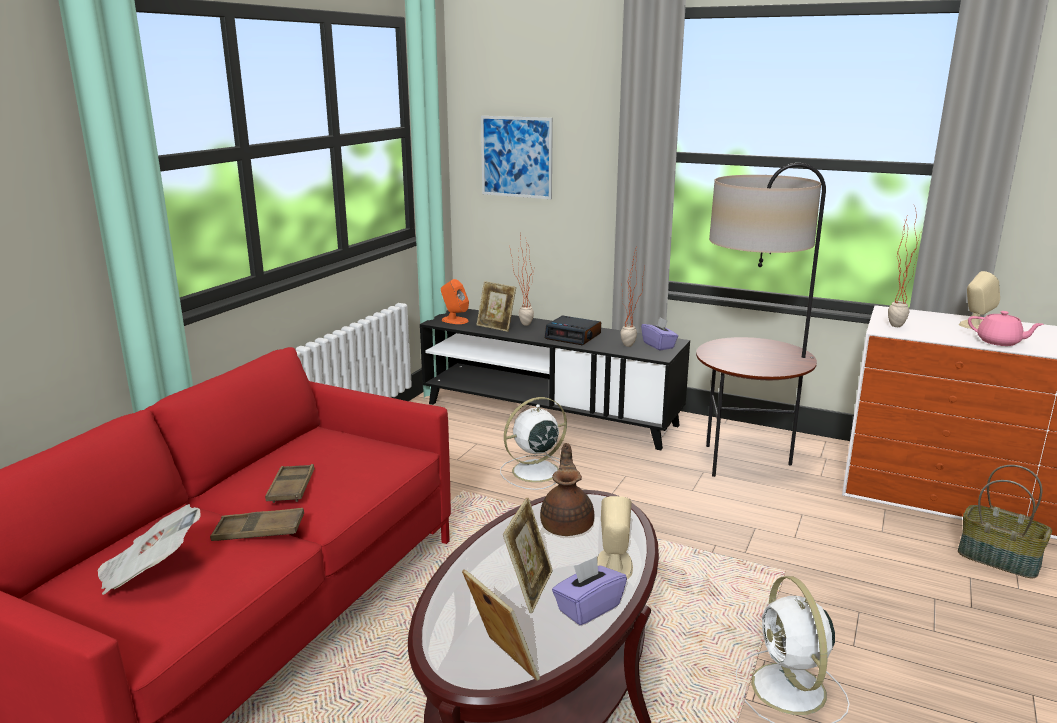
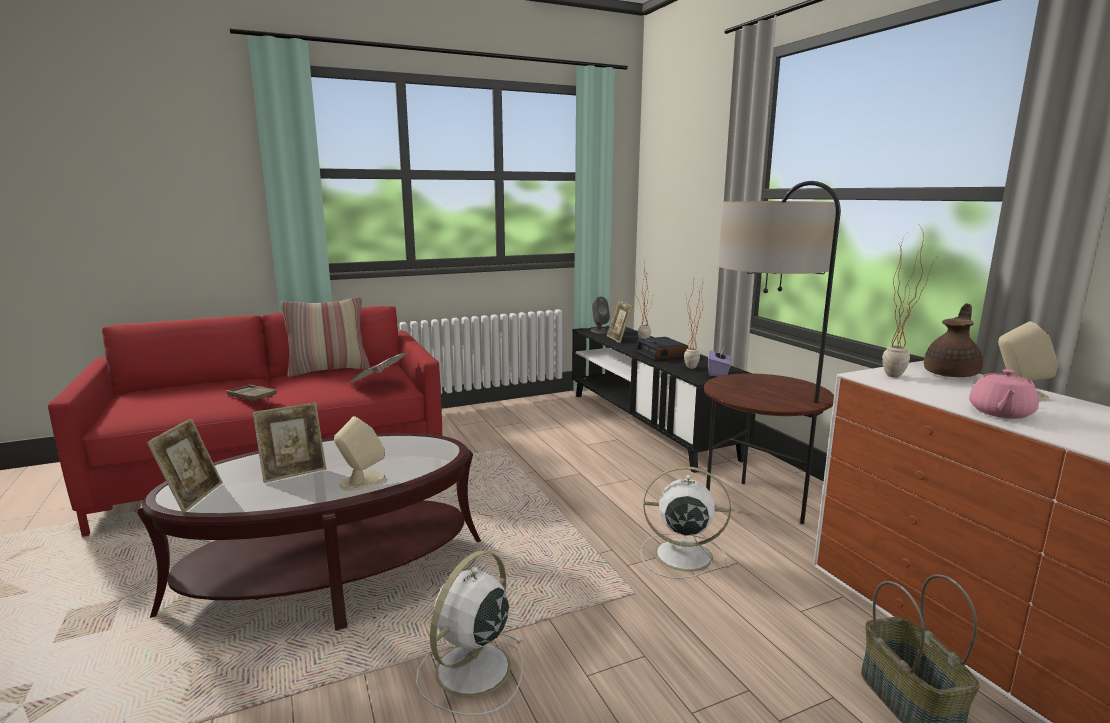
camera: 40 degrees right, 5 degrees down
newspaper [97,504,201,595] -> newspaper moved to [348,353,407,383]
brown tray [265,464,314,503] -> none
orange speaker [441,279,469,324] -> grey speaker [591,297,610,334]
picture [481,116,553,199] -> none
white fan [500,397,567,490] -> white fan moved to [641,466,731,579]
brown teapot [540,443,594,536] -> brown teapot moved to [924,303,983,377]
purple tissue box [552,556,627,625] -> none
pink teapot [968,311,1044,346] -> pink teapot turned 45 degrees clockwise [969,369,1039,419]
none -> pillow [280,297,370,377]

